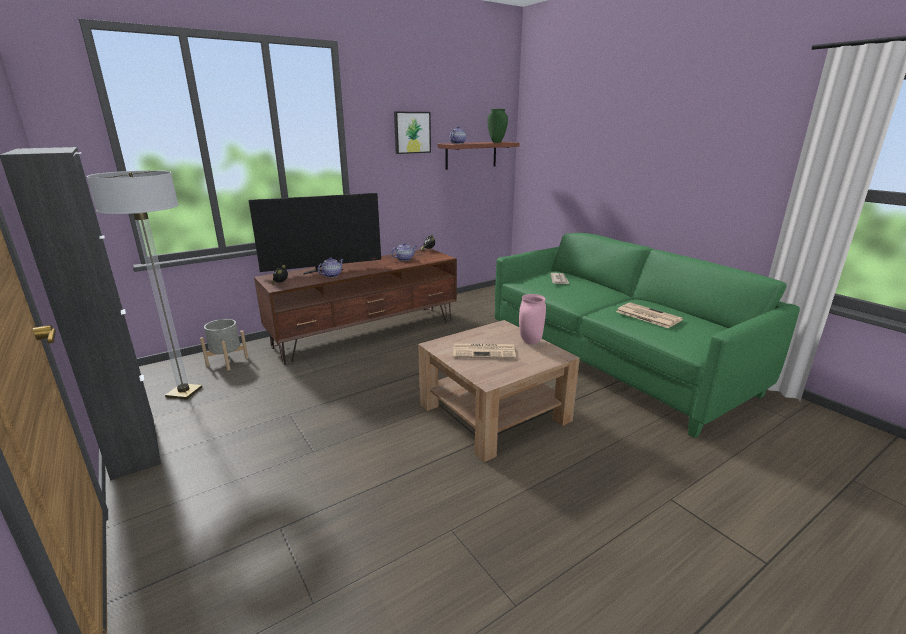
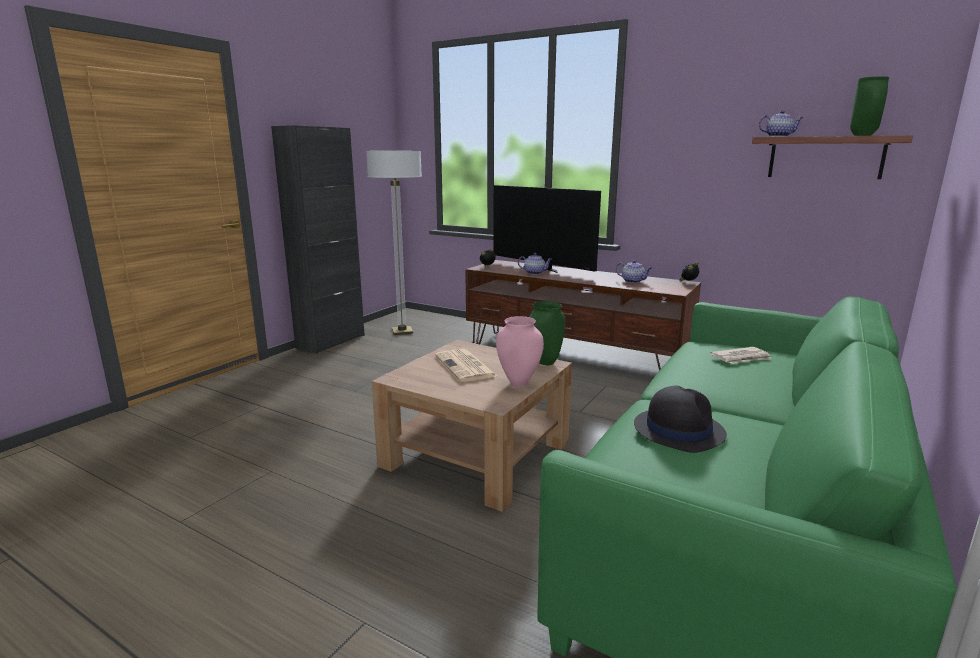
camera: 65 degrees right, 5 degrees down
grey planter [200,319,248,370] -> none
picture [394,112,431,154] -> none
newspaper [616,303,683,328] -> black hat [634,386,727,453]
none -> green vase [529,301,565,365]

